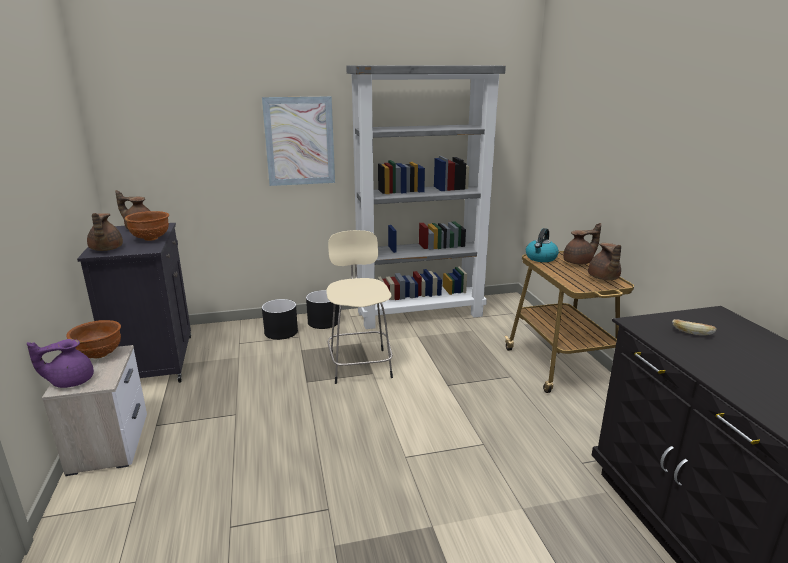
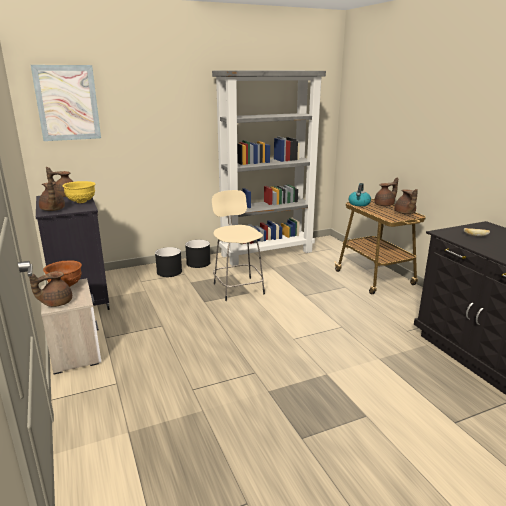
camera: 10 degrees left, 0 degrees up
purple teapot [27,339,94,388] -> brown teapot [29,271,72,307]
brown bowl [125,211,169,241] -> yellow bowl [63,181,96,203]
picture [262,96,335,186] -> picture moved to [31,65,101,141]

